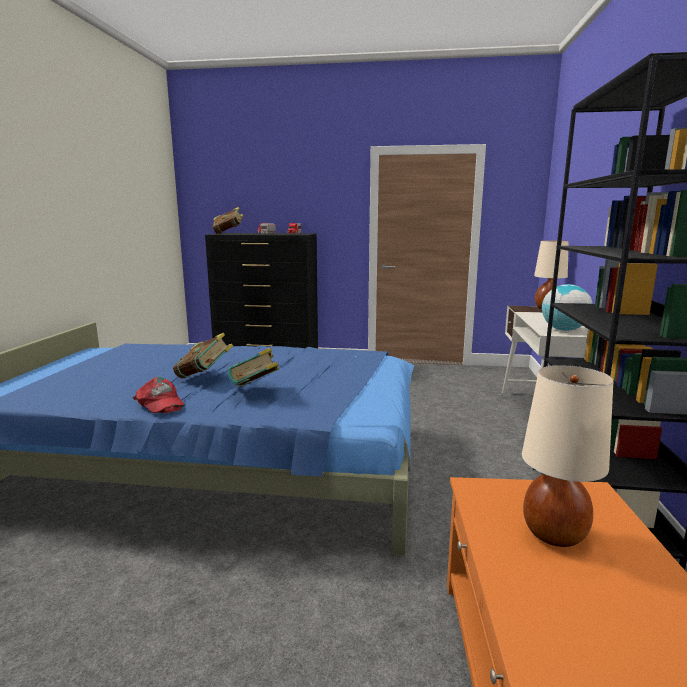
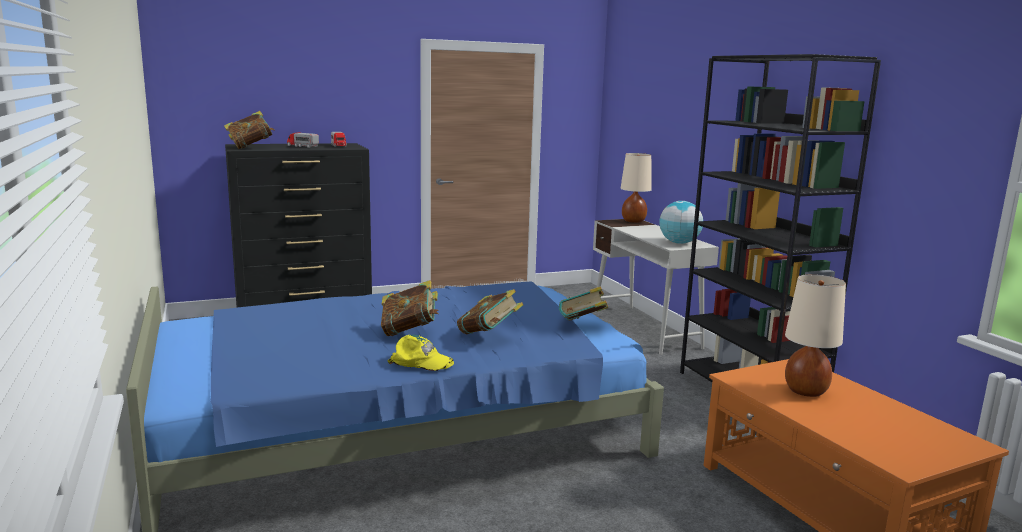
camera: 30 degrees left, 0 degrees up
red cap [133,377,185,413] -> yellow cap [387,335,454,371]
none -> book [559,286,608,320]

